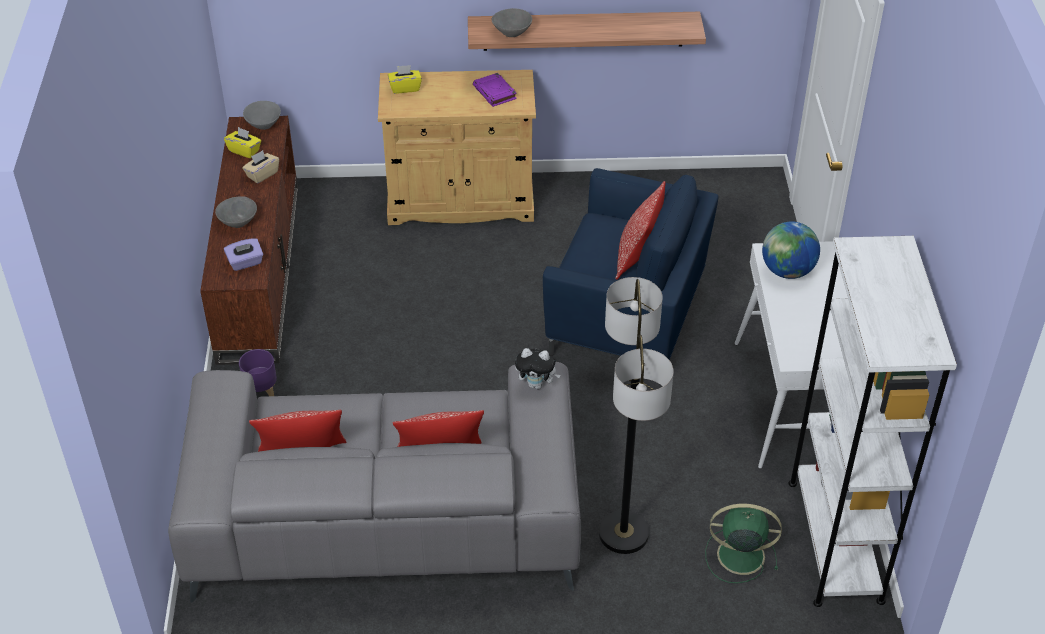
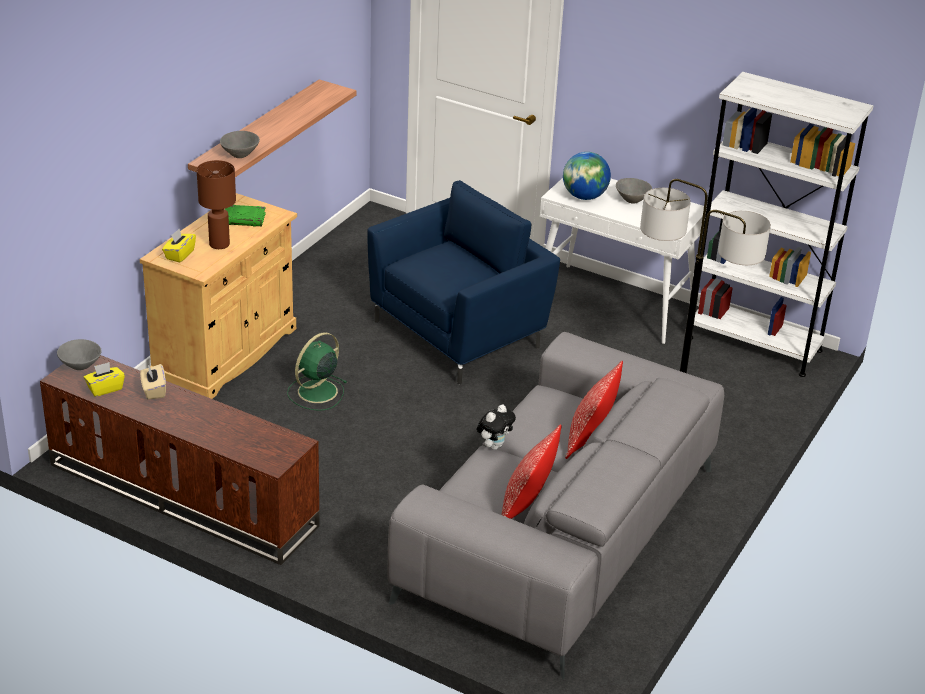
camera: 60 degrees left, 10 degrees down
grey bowl [215,196,257,228] -> grey bowl moved to [616,178,652,203]
purple tissue box [224,238,263,271] -> none
purple planter [239,349,277,396] -> none
purple book [473,73,517,107] -> green book [225,205,266,226]
plush toy [515,348,561,389] -> plush toy moved to [477,404,516,450]
pillow [615,181,666,280] -> none
green fan [705,504,782,583] -> green fan moved to [287,332,347,411]
none -> brown table lamp [197,160,236,249]

